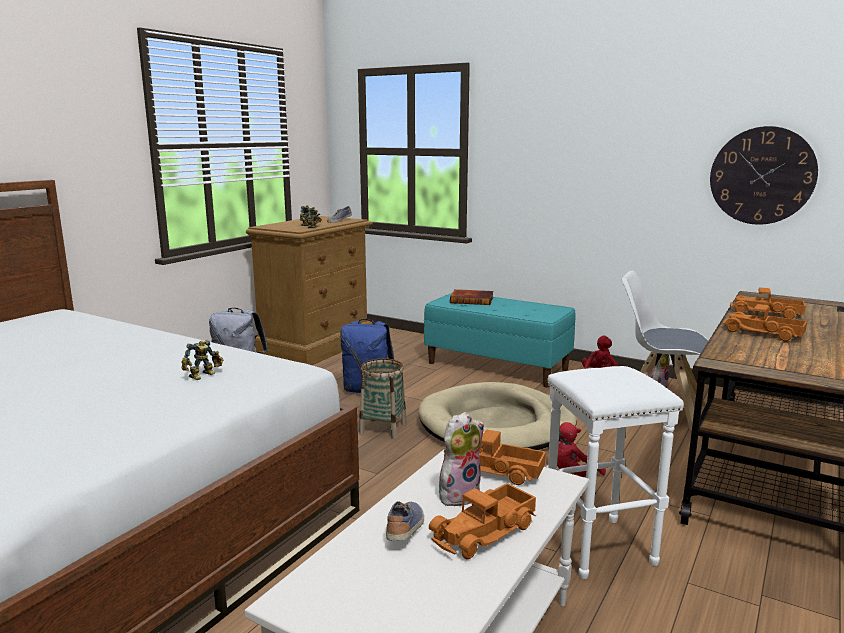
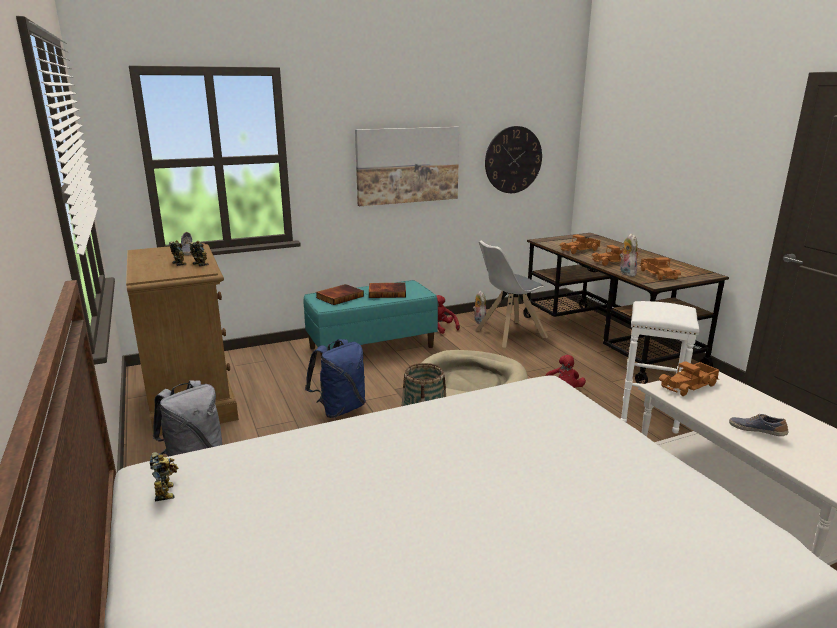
camera: 55 degrees left, 5 degrees up
toy robot [181,340,223,380] -> toy robot moved to [150,452,178,502]
toy truck [429,483,536,559] -> toy truck moved to [639,257,681,280]
plush toy [439,412,484,506] -> plush toy moved to [620,234,637,276]
none -> picture [355,126,459,206]
none -> book [369,283,406,298]

